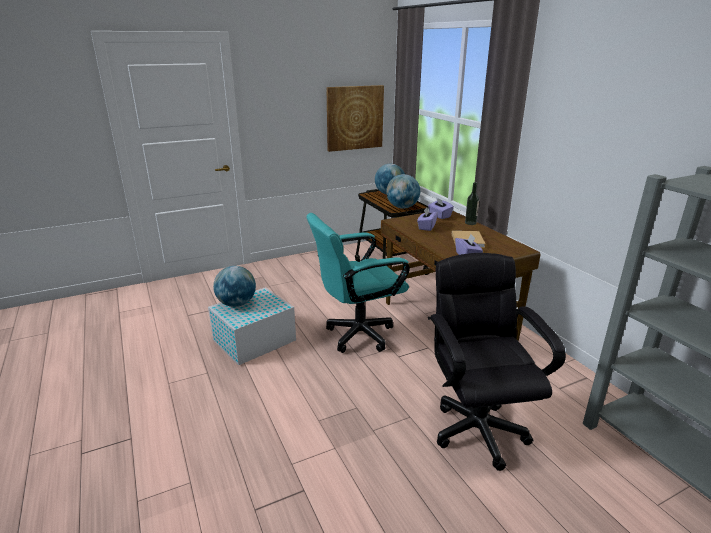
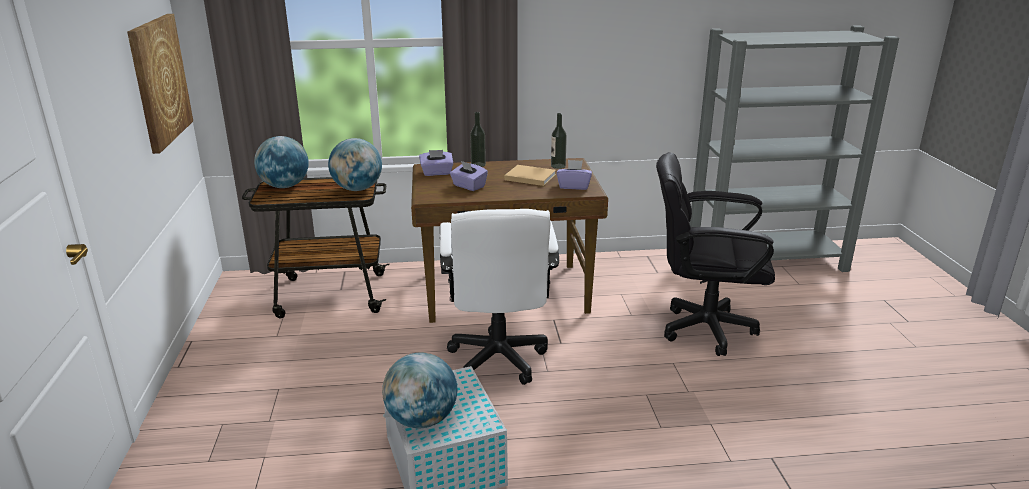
camera: 70 degrees left, 0 degrees up
turquoise office chair [306,213,410,353] -> white office chair [440,209,559,385]
none -> bottle [551,113,567,169]

